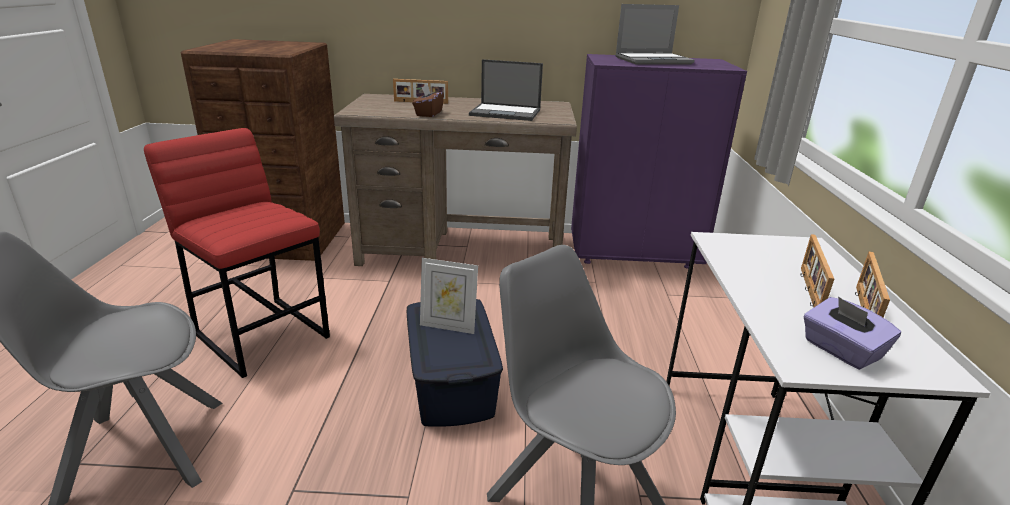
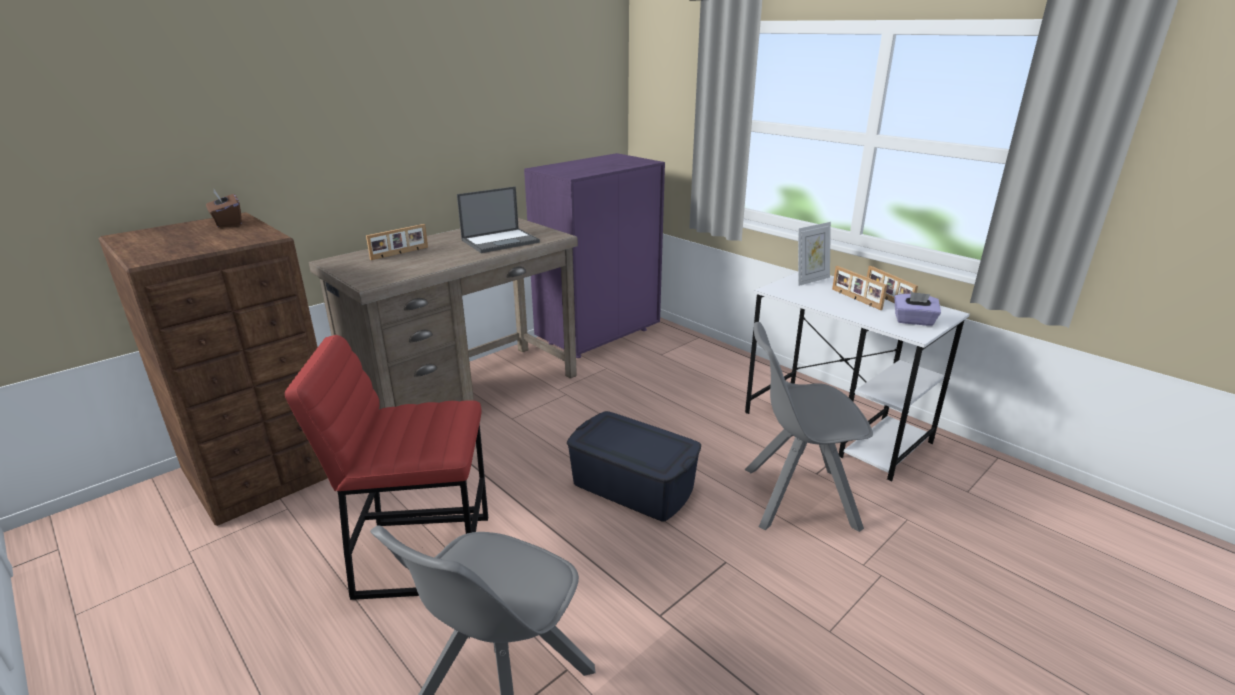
camera: 45 degrees left, 0 degrees up
brown tissue box [412,84,444,117] -> brown tissue box moved to [206,188,242,228]
picture frame [420,258,478,334] -> picture frame moved to [798,222,831,286]
laptop [615,4,695,65] -> none

